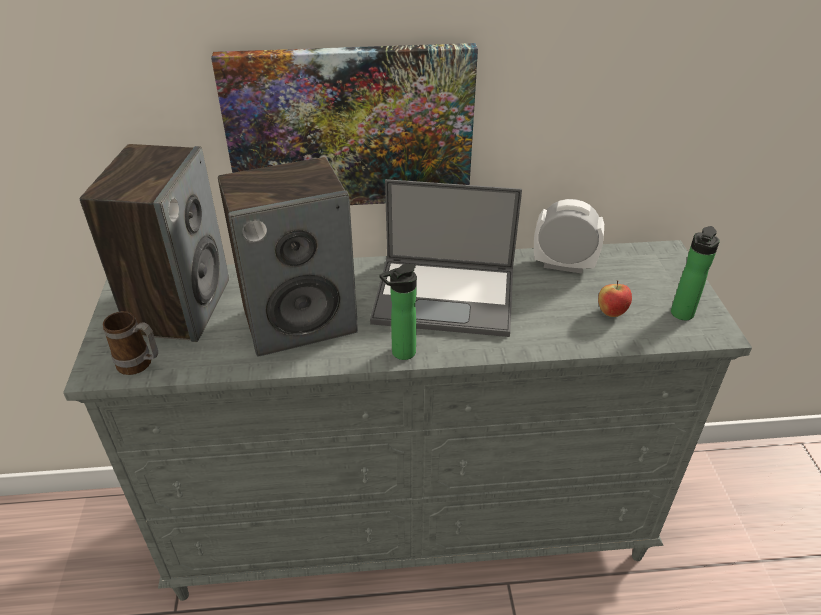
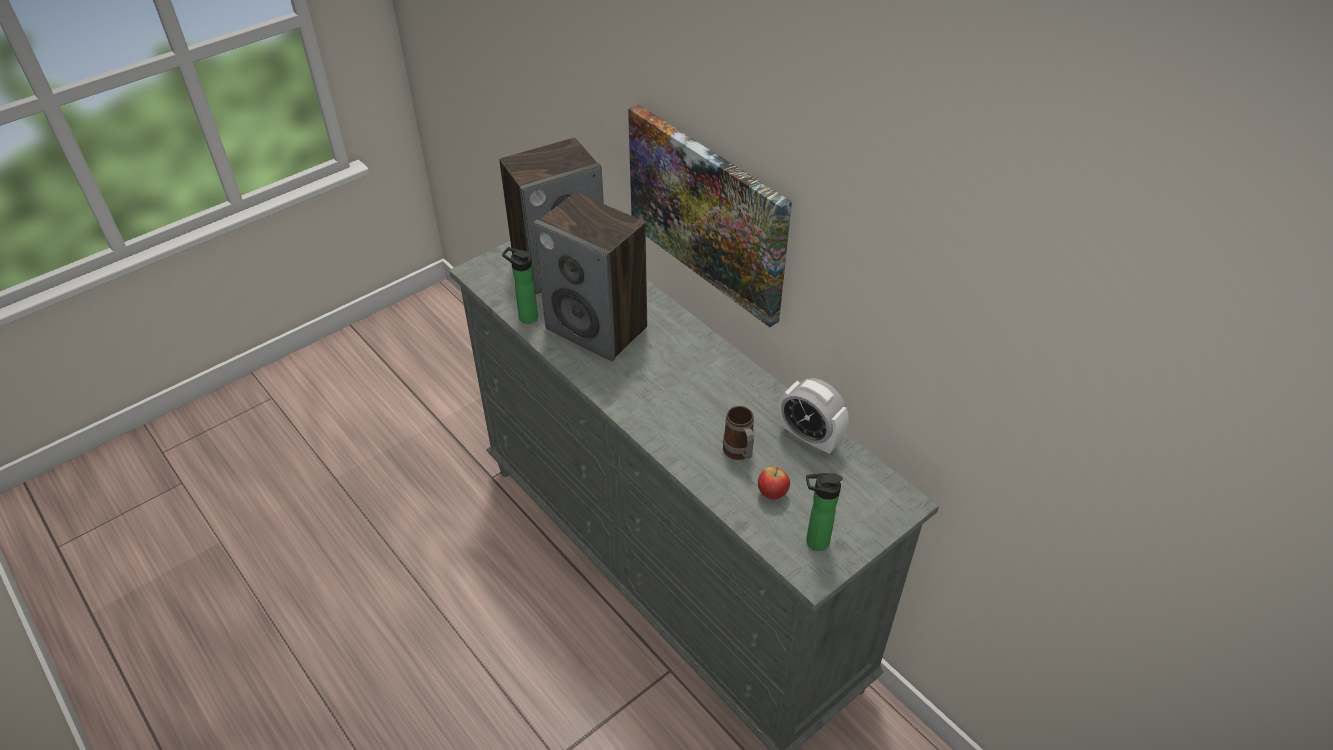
camera: 55 degrees right, 5 degrees up
mug [103,311,158,375] -> mug moved to [723,406,754,460]
laptop [370,179,522,337] -> none
bottle [379,264,417,360] -> bottle moved to [502,247,538,324]
alarm clock [534,199,604,274] -> alarm clock turned 150 degrees clockwise [779,378,849,454]

